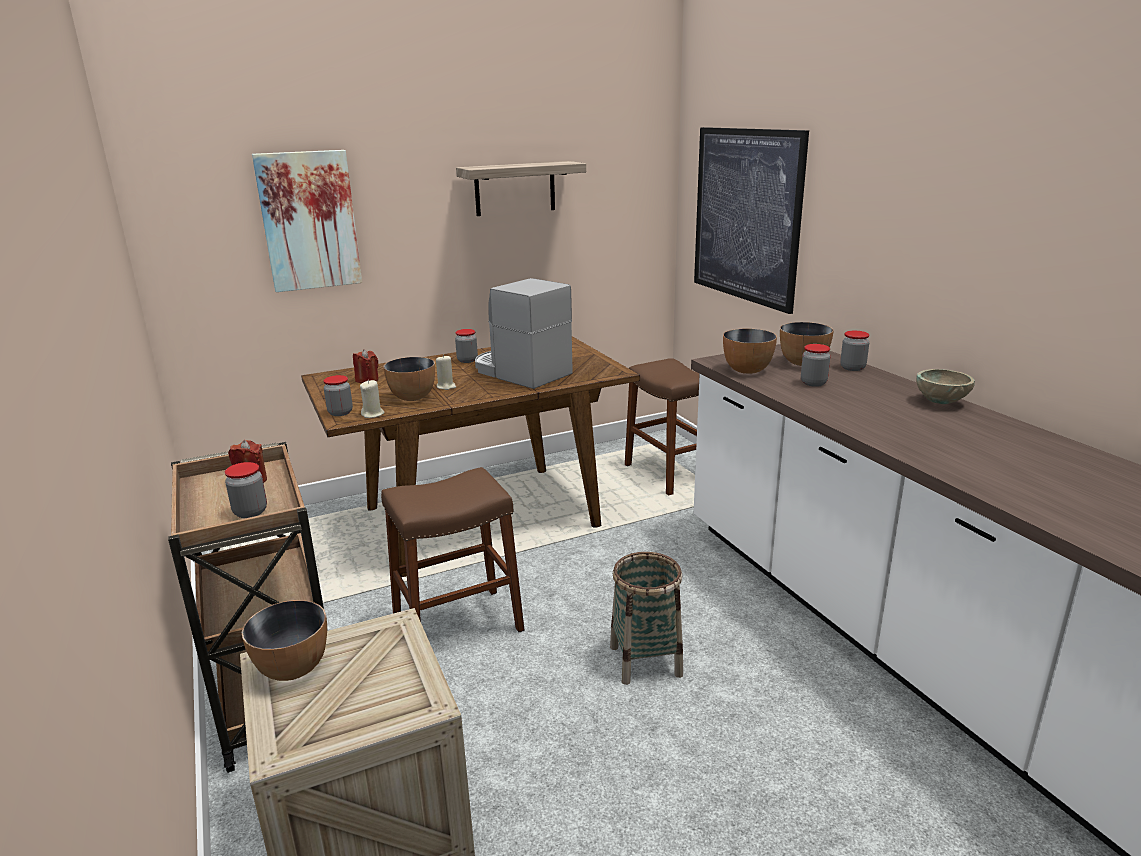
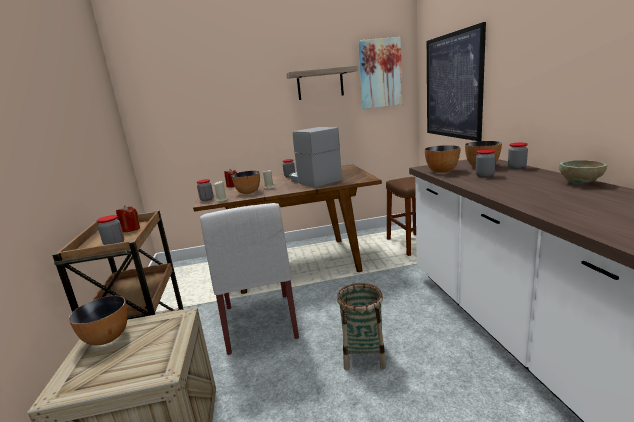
camera: 15 degrees right, 5 degrees down
picture [252,150,362,292] -> picture moved to [358,37,402,109]
brown stool [381,467,524,632] -> white chair [200,203,299,355]

